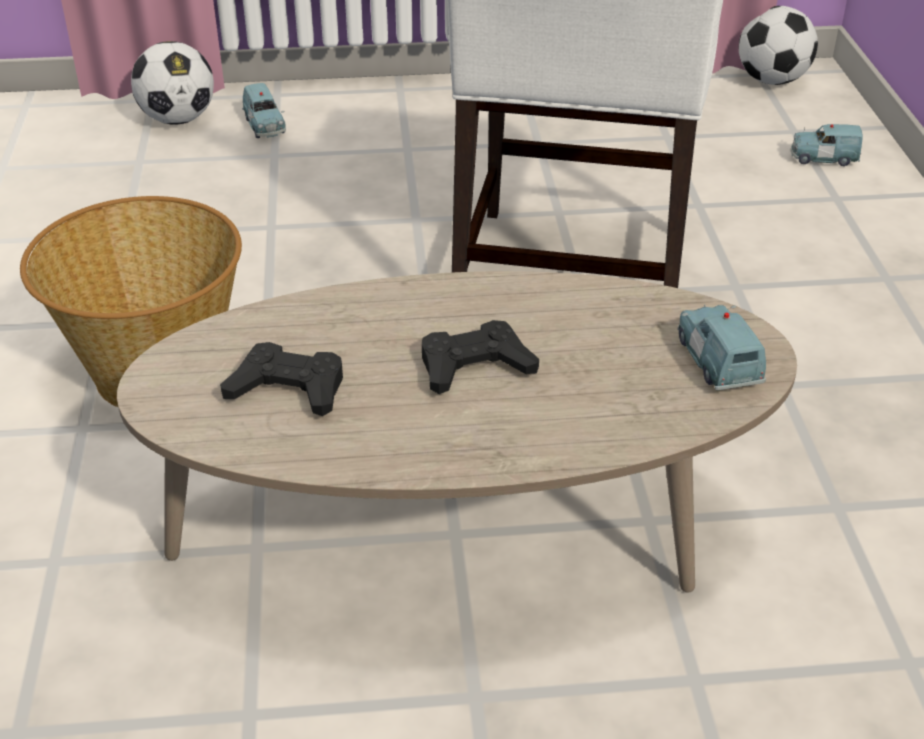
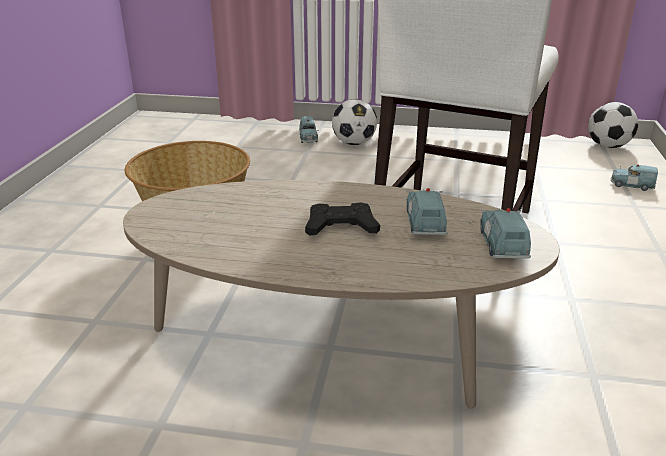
camera: 15 degrees right, 10 degrees down
football [131,41,214,124] -> football moved to [332,99,377,145]
black game controller [220,342,343,416] -> none
none -> blue toy car [406,188,448,235]

